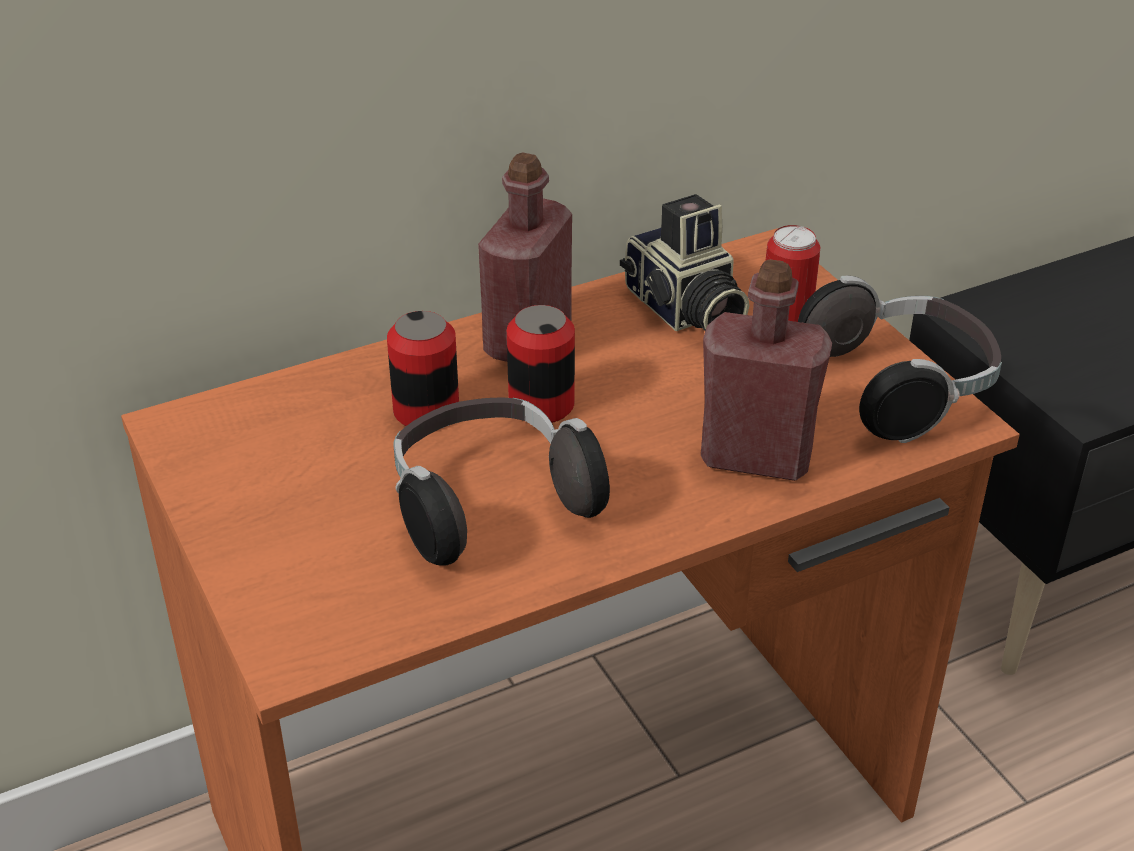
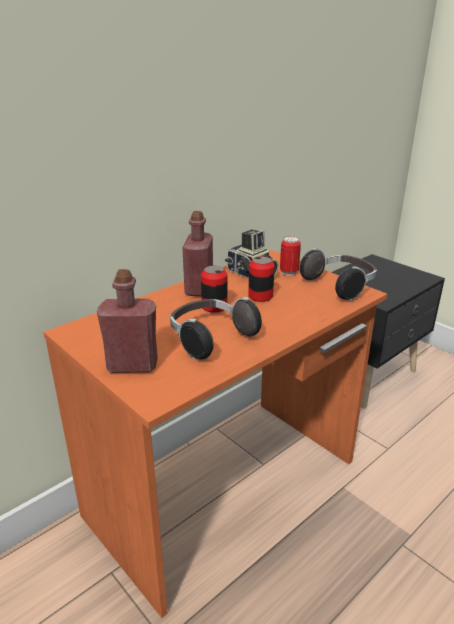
camera: 15 degrees left, 10 degrees down
can [387,311,459,426] -> can moved to [248,257,275,302]
red bottle [701,259,832,481] -> red bottle moved to [97,269,158,373]

